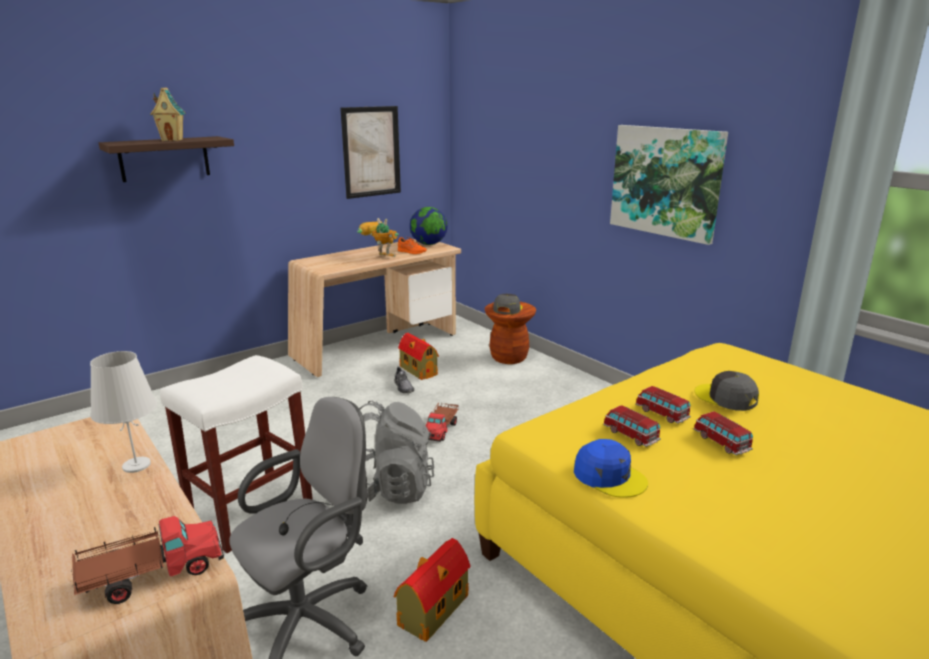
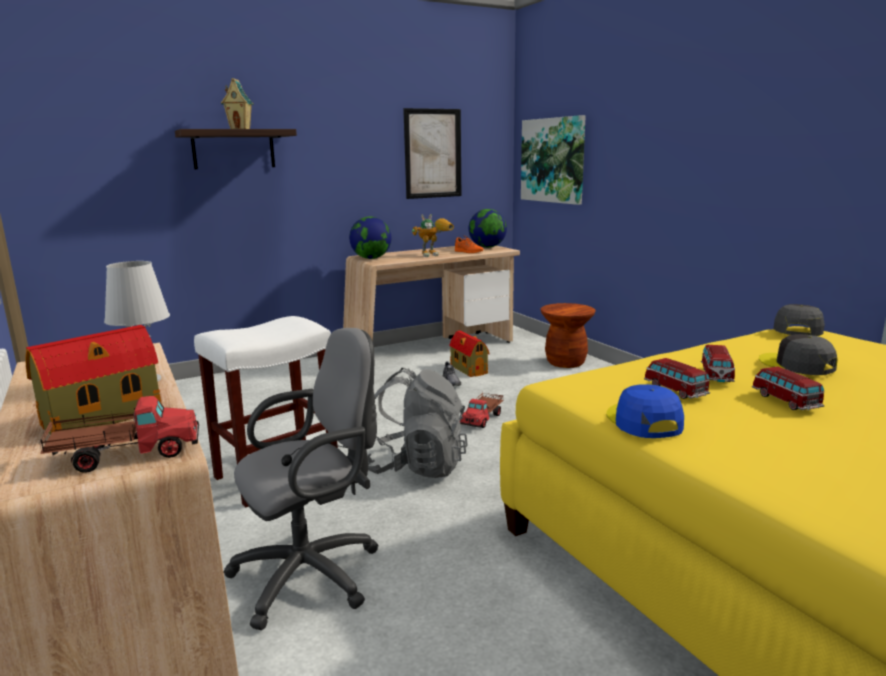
camera: 10 degrees right, 5 degrees down
toy robot [357,218,399,257] -> toy robot turned 120 degrees clockwise [412,214,454,257]
toy house [394,538,470,642] -> toy house moved to [25,325,162,435]
grey cap [493,294,523,315] -> grey cap moved to [773,304,825,336]
blue cap [574,439,648,498] -> blue cap turned 150 degrees counterclockwise [606,384,684,438]
picture [610,125,728,245] -> picture moved to [521,115,586,205]
toy car [635,386,691,424] -> toy car turned 135 degrees counterclockwise [701,345,735,382]
none -> globe [349,217,391,259]

